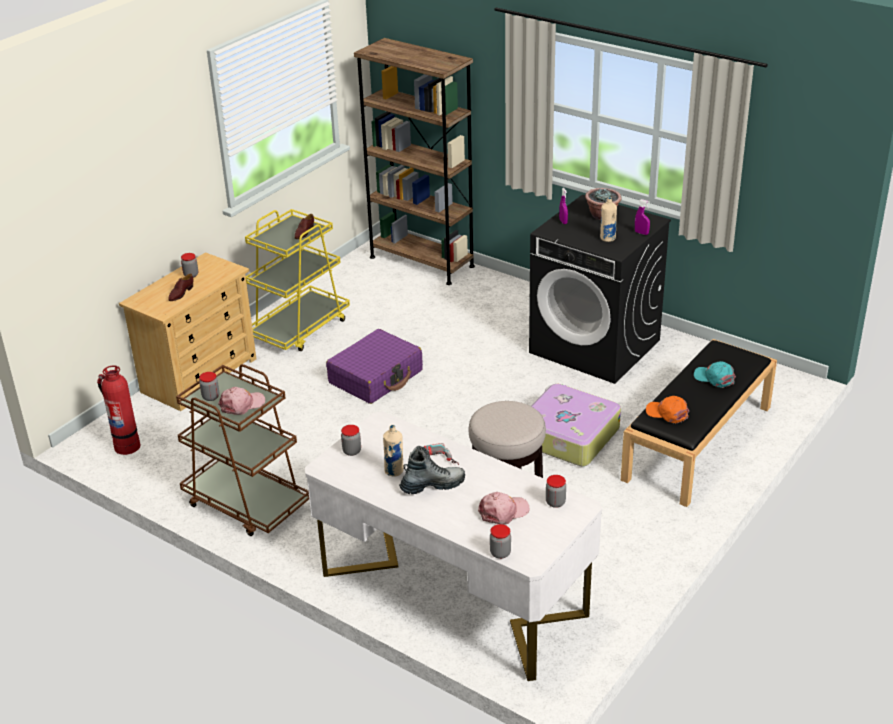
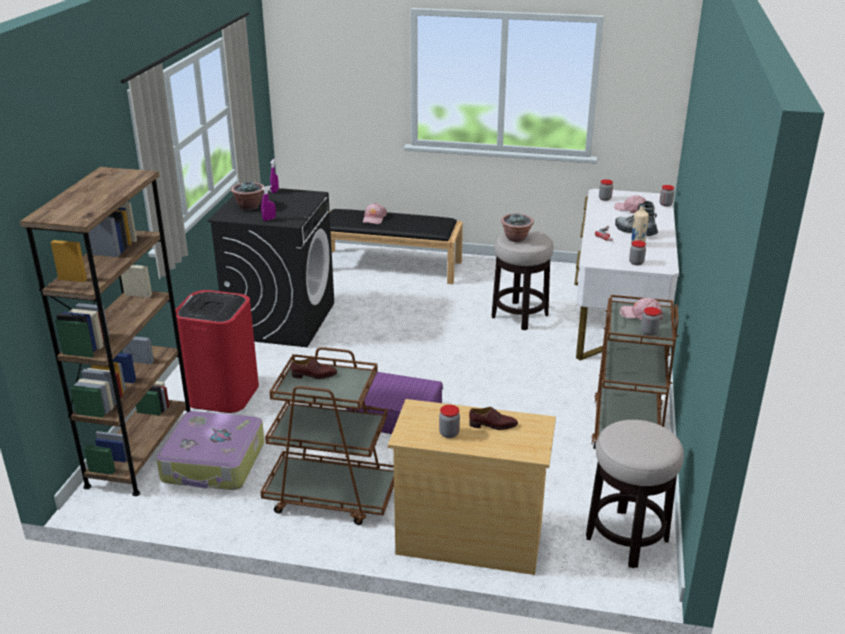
camera: 115 degrees left, 5 degrees down
fire extinguisher [97,365,140,455] -> stool [586,420,684,568]
yellow cart [245,209,350,351] -> brown cart [260,347,394,525]
suitcase [531,384,621,466] -> suitcase moved to [156,411,264,490]
beige bottle [600,197,617,242] -> none
orange cap [646,396,690,423] -> none
turquoise cap [694,361,736,388] -> pink cap [363,203,387,224]
none -> red trash can [175,290,259,413]
none -> potted plant [501,213,534,242]

